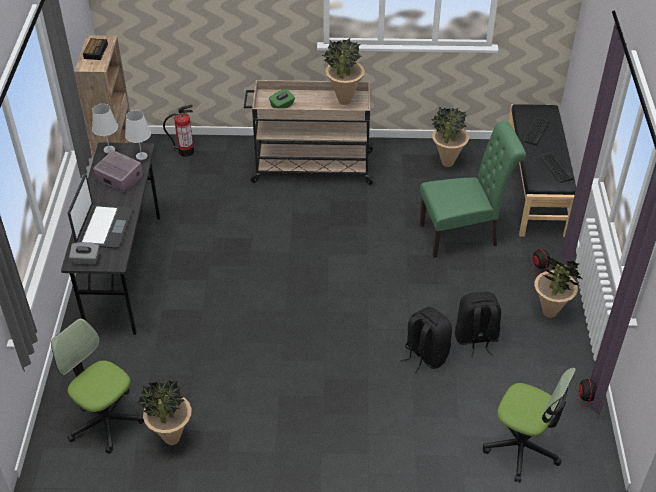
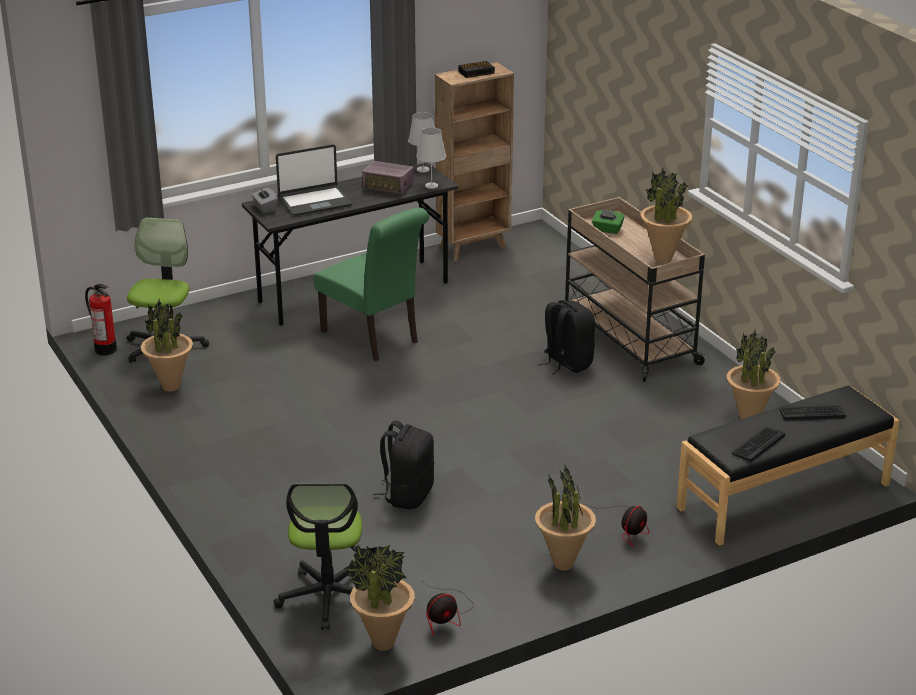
camera: 60 degrees right, 15 degrees down
radio [93,150,143,192] -> radio turned 105 degrees clockwise [362,161,413,194]
fire extinguisher [163,105,194,157] -> fire extinguisher moved to [85,284,117,355]
green chair [420,121,526,258] -> green chair moved to [314,208,429,361]
black backpack [454,292,501,357] -> black backpack moved to [538,300,595,375]
none -> potted plant [345,545,415,651]

